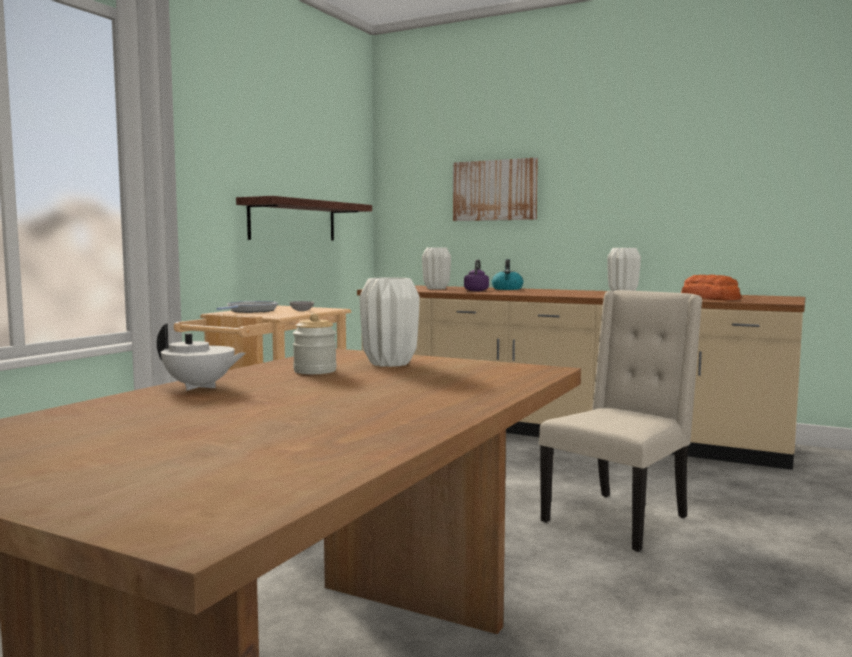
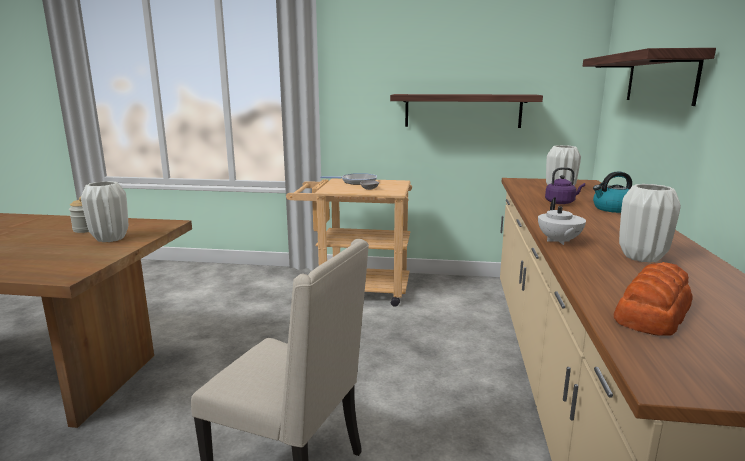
camera: 70 degrees right, 10 degrees up
white teapot [157,324,246,390] -> white teapot moved to [538,197,586,245]
picture [453,158,538,221] -> shelf [583,48,716,106]

